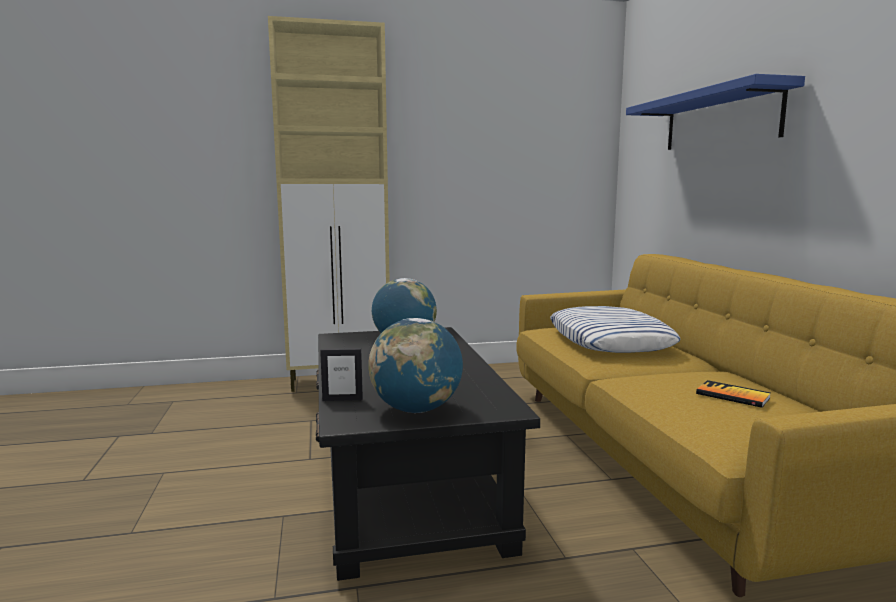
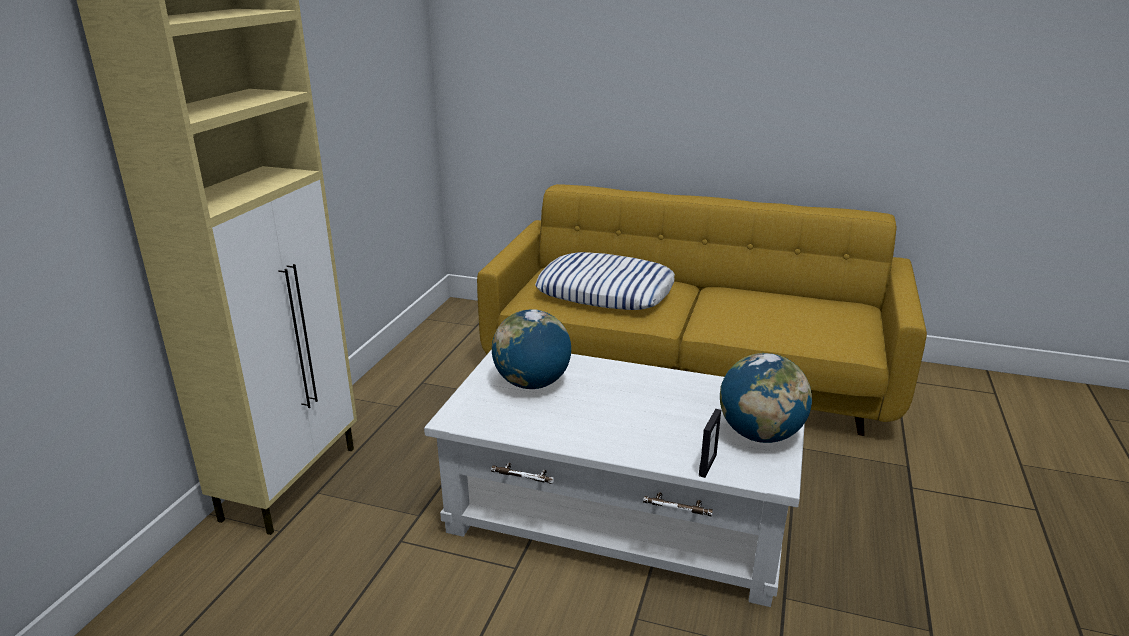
camera: 60 degrees left, 15 degrees up
black coffee table [316,327,540,581] -> white coffee table [424,349,805,607]
blue shelf [626,74,805,150] -> none
book [696,380,771,408] -> none

